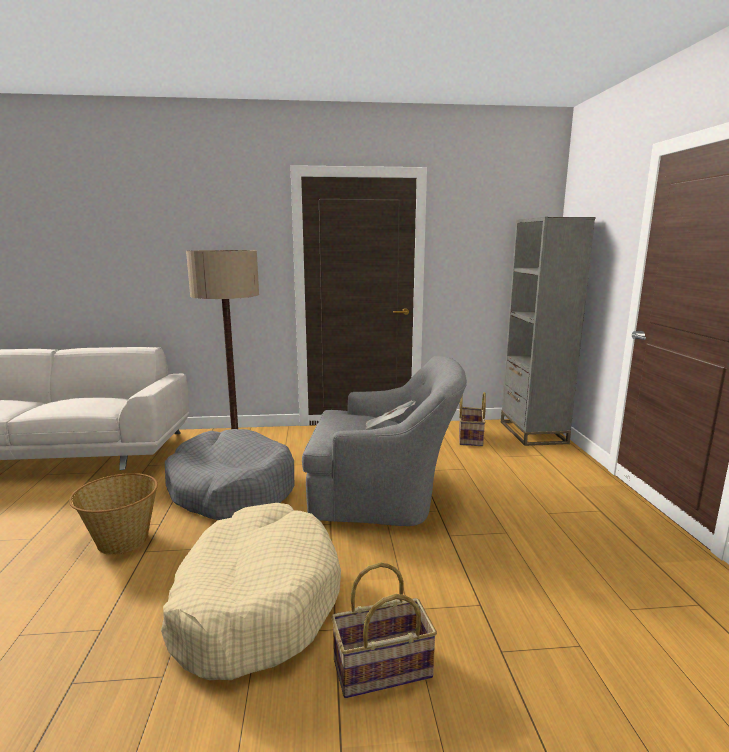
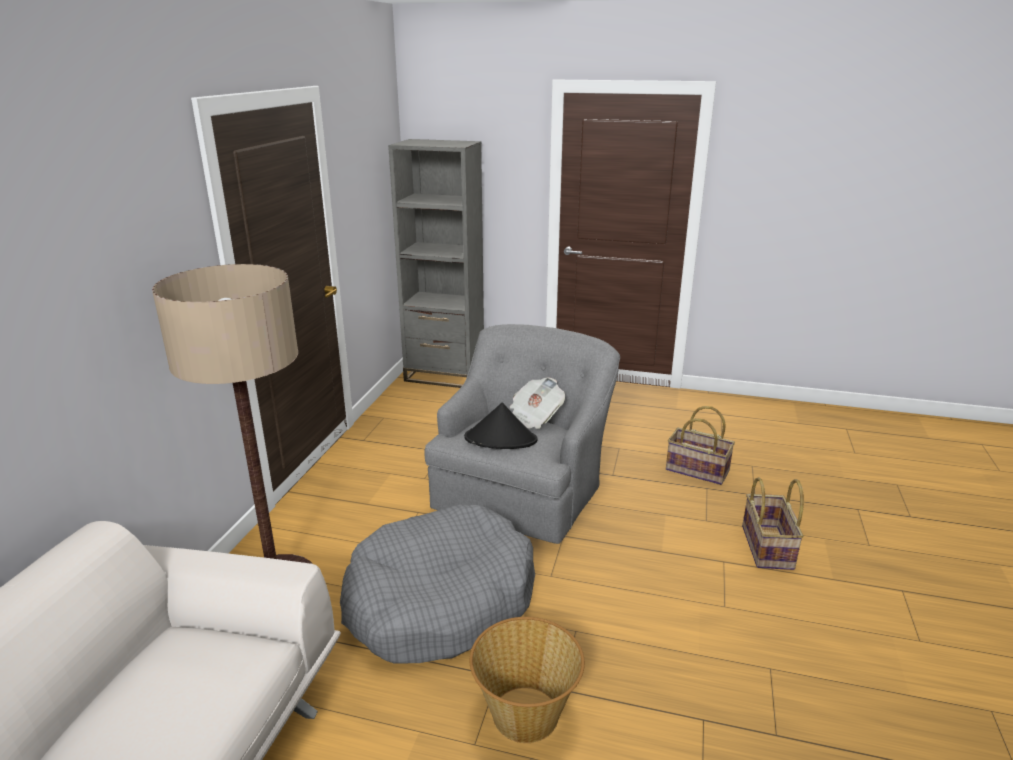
camera: 70 degrees left, 10 degrees up
beige dog bed [161,503,341,681] -> none
basket [459,392,486,446] -> basket moved to [666,406,735,485]
none -> black hat [464,403,538,449]

